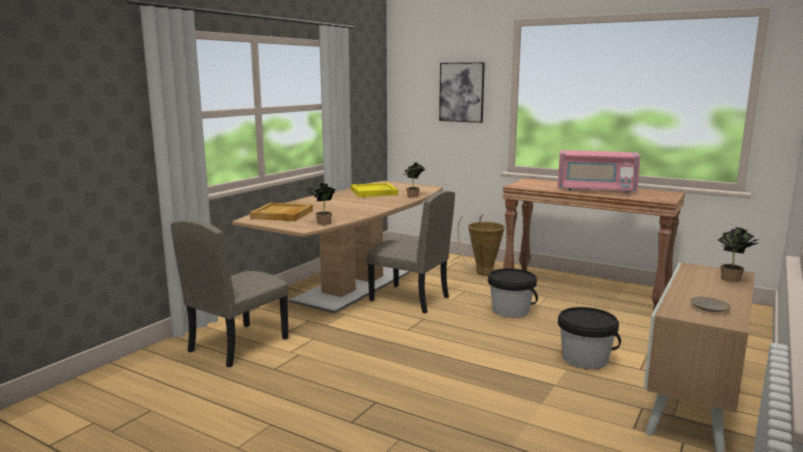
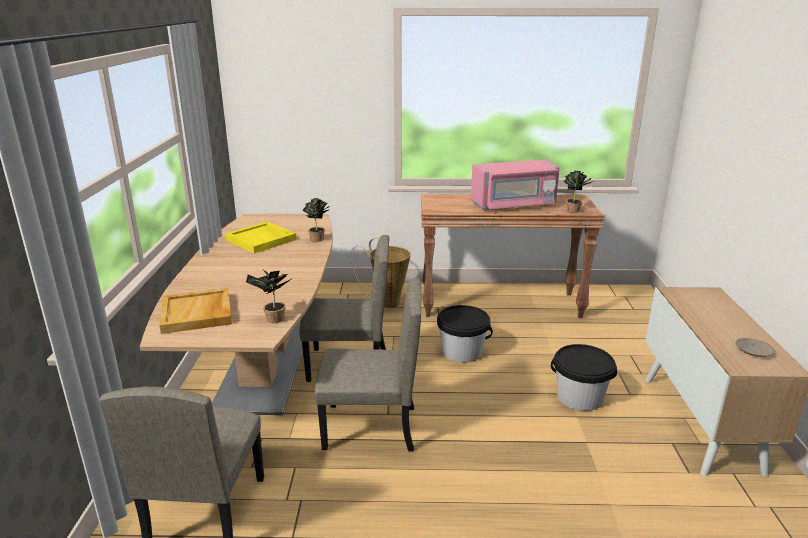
camera: 30 degrees left, 10 degrees up
picture [439,62,485,123] -> none
potted plant [718,227,759,282] -> potted plant moved to [564,171,594,213]
none -> beige chair [315,277,421,452]

